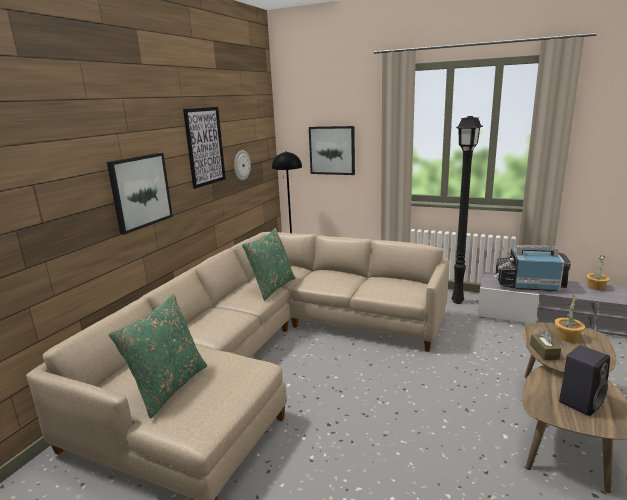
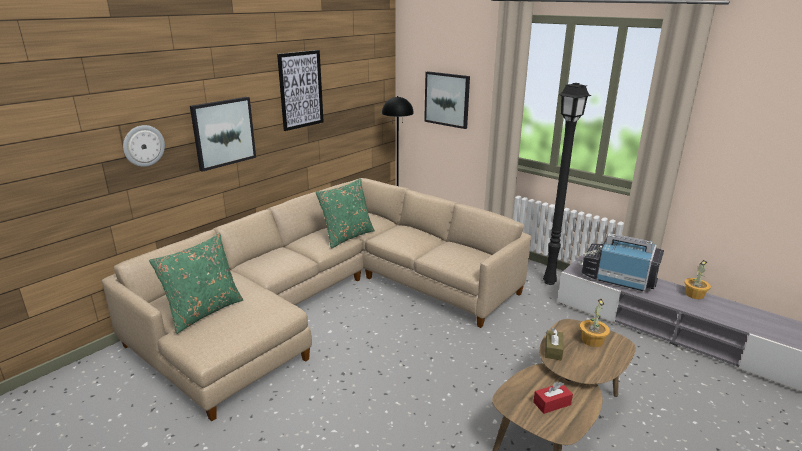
camera: 15 degrees right, 5 degrees up
wall clock [234,150,251,180] -> wall clock moved to [123,125,165,167]
black speaker [559,345,610,416] -> red tissue box [533,382,573,414]

